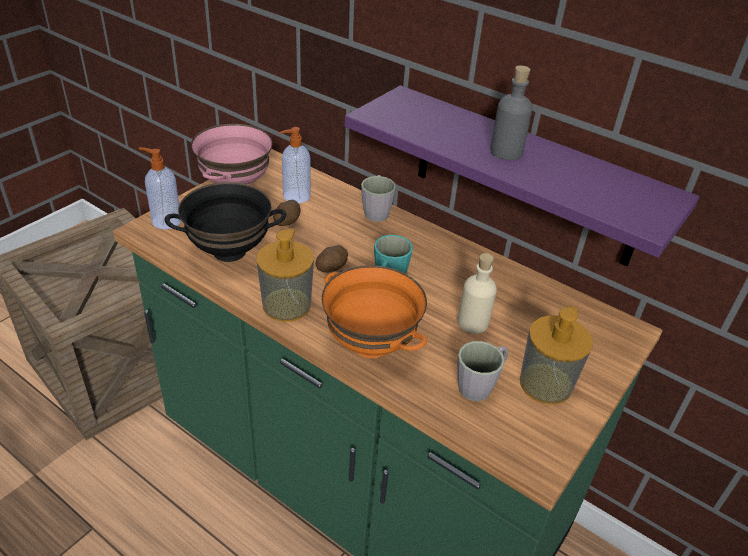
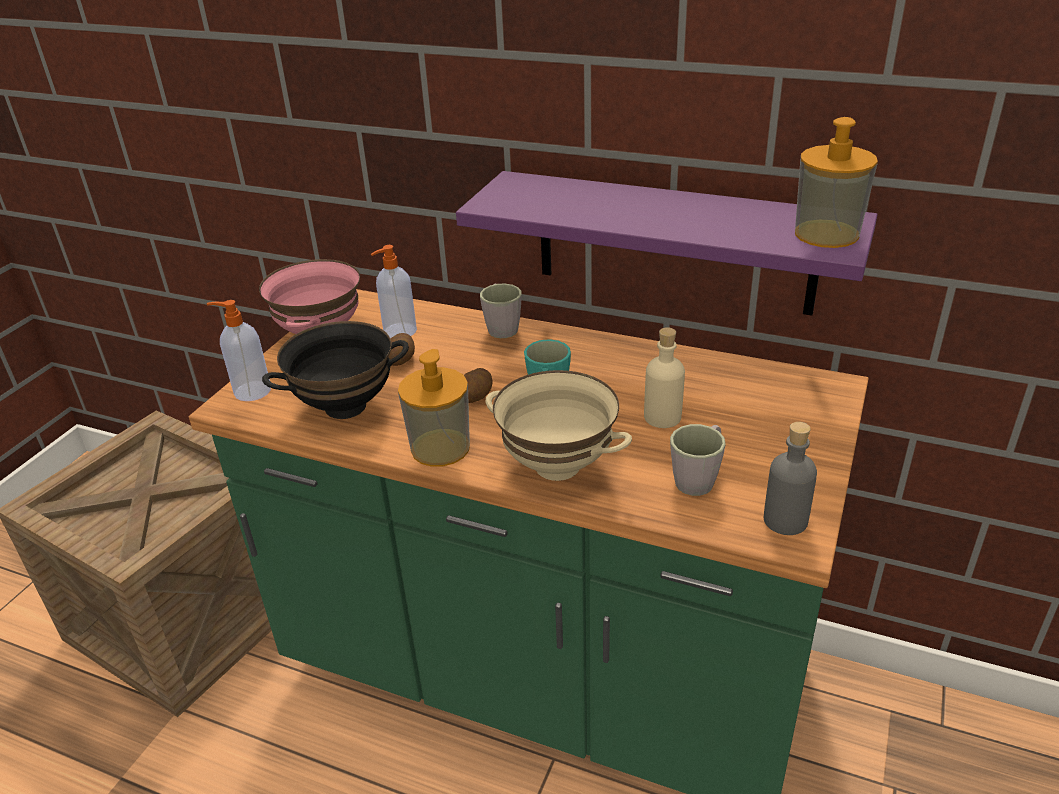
camera: 10 degrees left, 5 degrees down
orange bowl [322,265,427,358] -> beige bowl [486,370,632,481]
grey bottle [490,65,532,160] -> grey bottle moved to [764,422,817,535]
soap dispenser [520,306,593,405] -> soap dispenser moved to [795,117,878,248]

